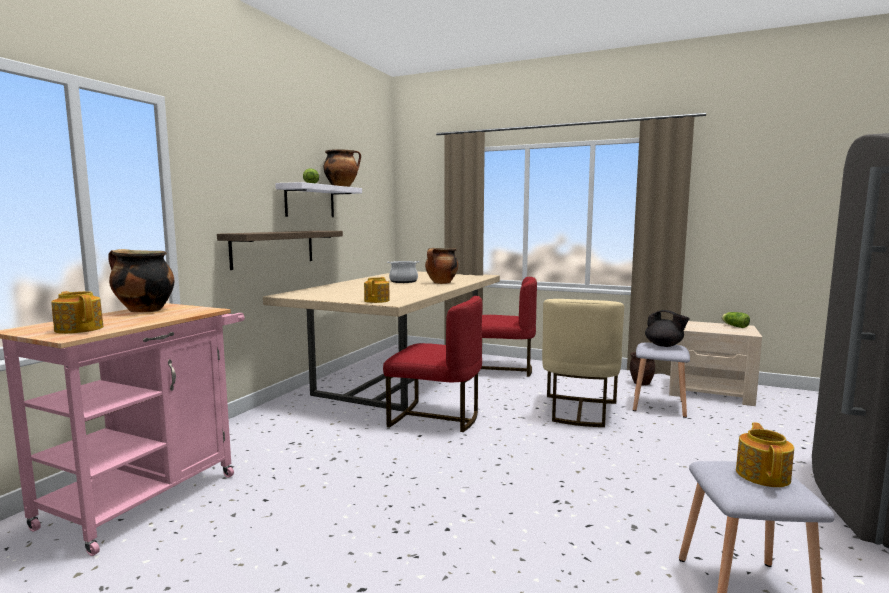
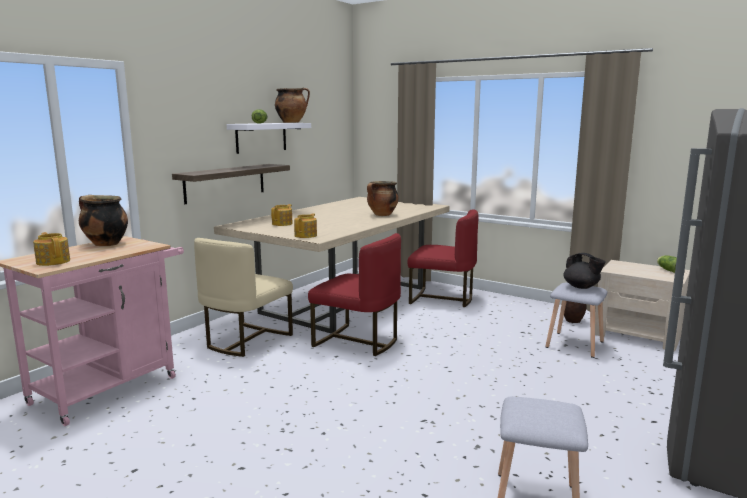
camera: 10 degrees right, 5 degrees up
cooking pot [387,261,420,283] -> none
beige chair [542,299,624,427] -> beige chair moved to [194,238,293,357]
teapot [736,422,794,487] -> teapot moved to [271,204,292,226]

